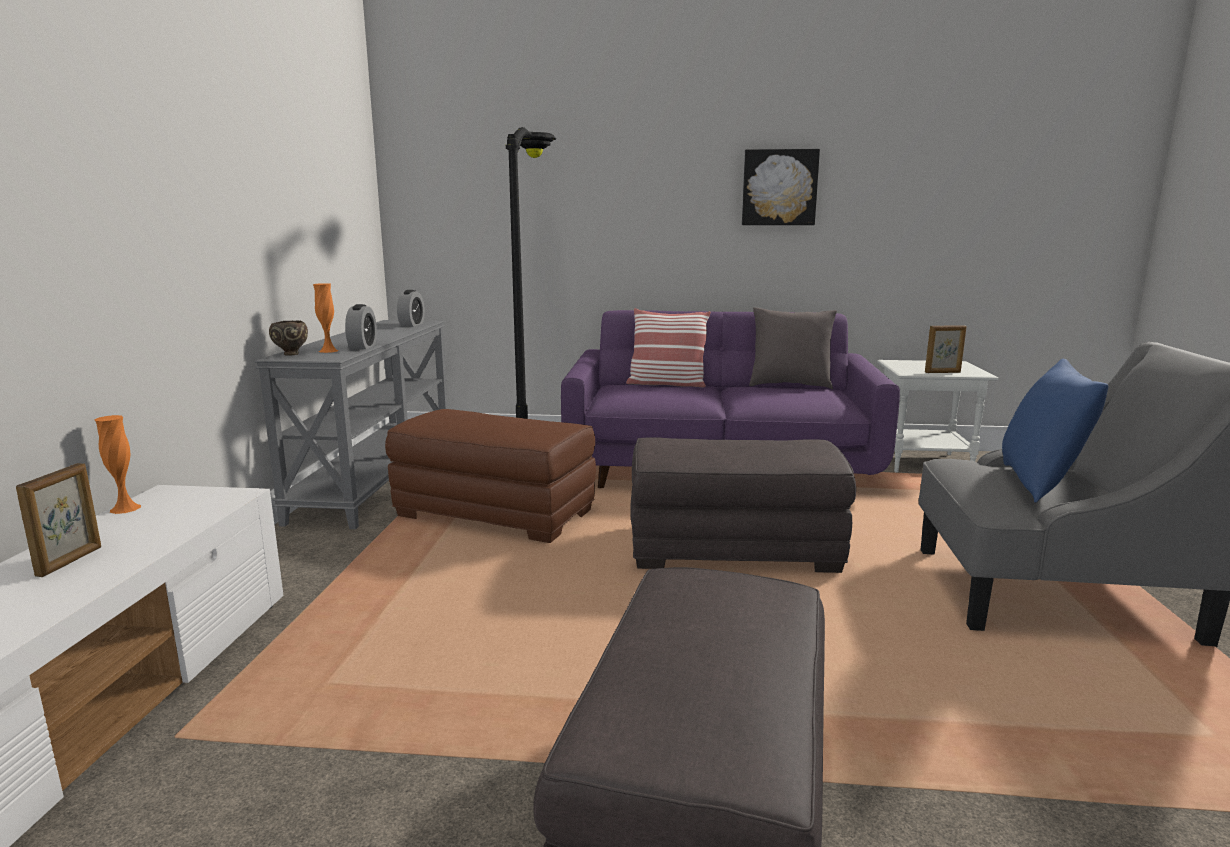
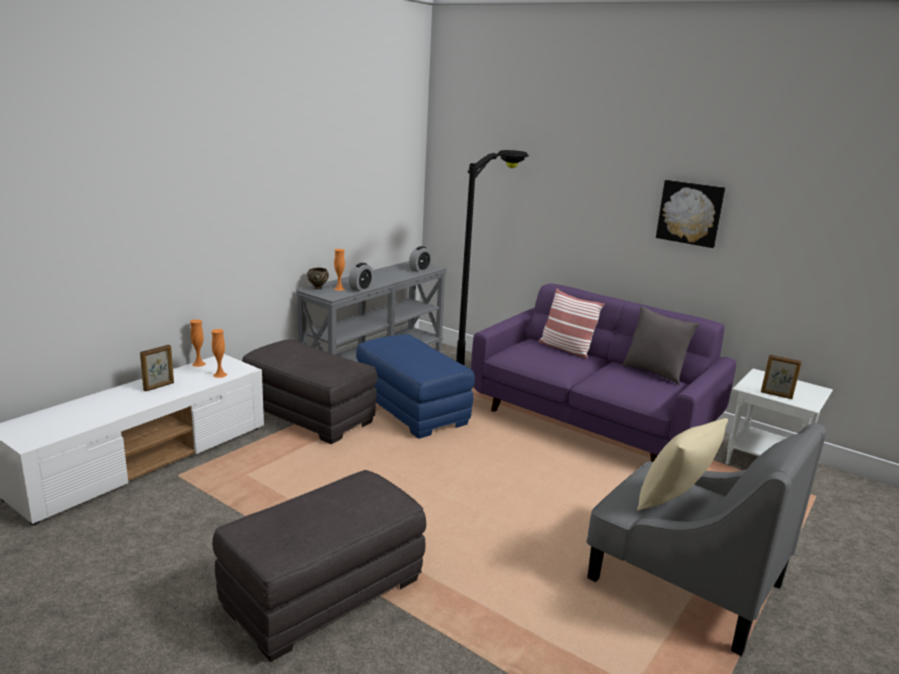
camera: 30 degrees right, 5 degrees up
brown ottoman [385,409,596,543] -> blue ottoman [356,335,475,439]
grey ottoman [630,437,856,573] -> grey ottoman moved to [242,340,377,444]
blue pillow [1002,359,1108,503] -> beige pillow [637,418,728,511]
none -> orange vase [211,329,227,378]

